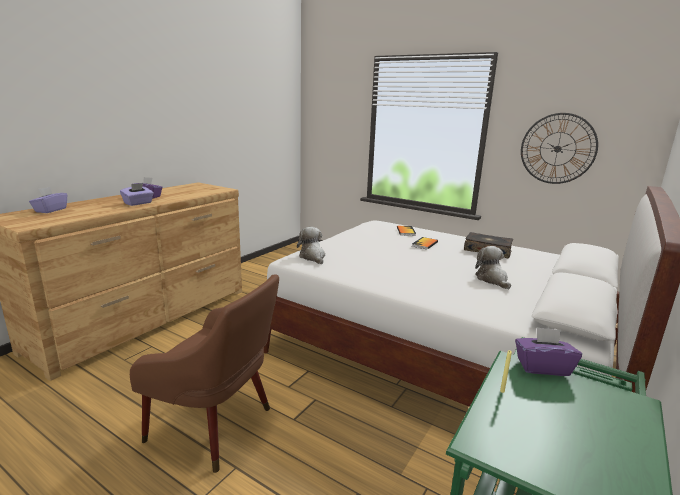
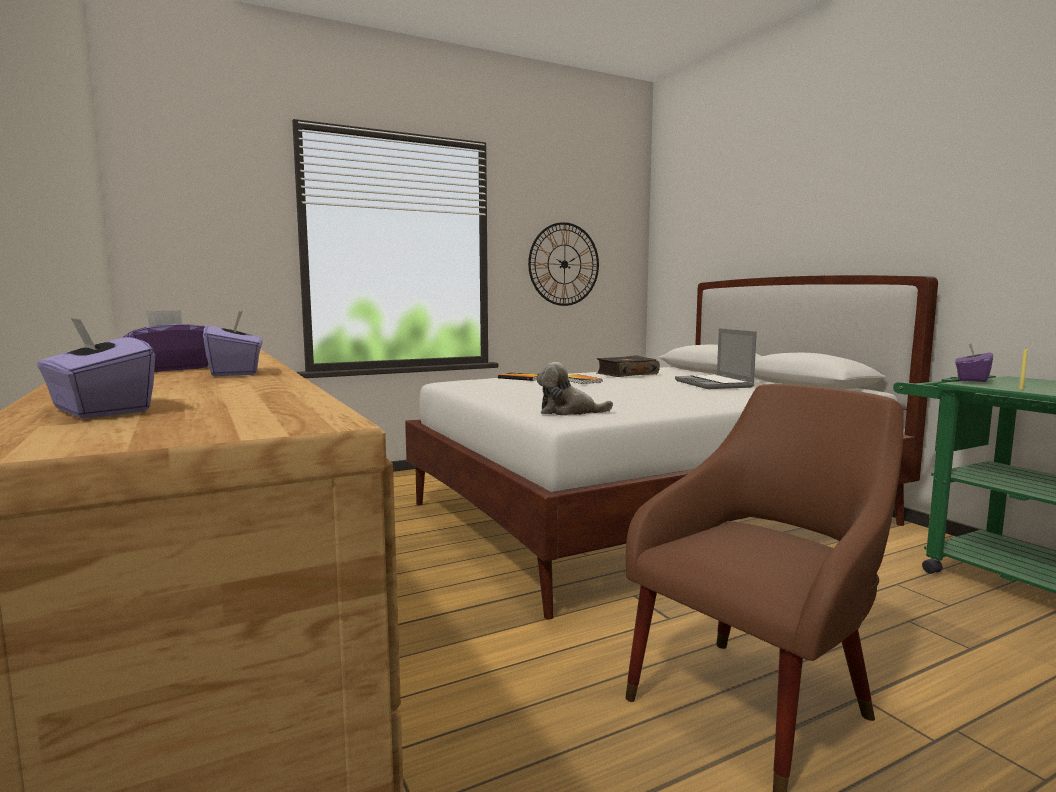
camera: 60 degrees left, 10 degrees down
plush toy [475,246,511,290] -> laptop [675,328,757,389]

